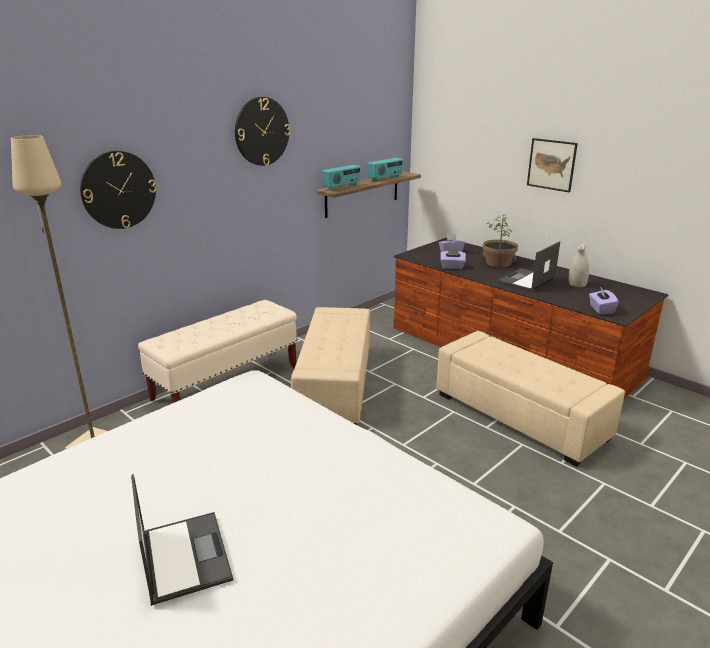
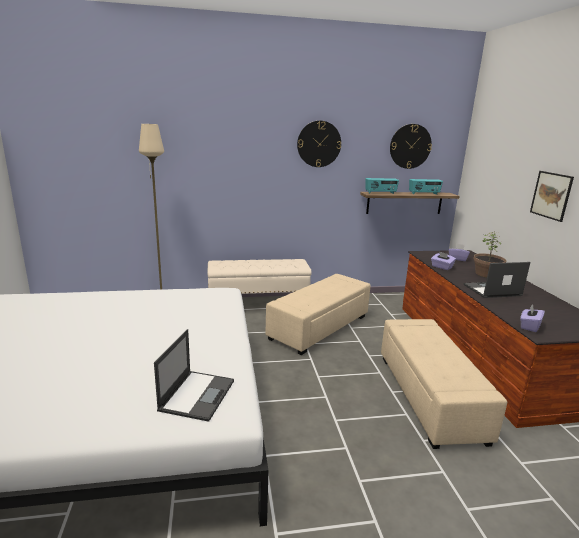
camera: 35 degrees right, 5 degrees down
wall clock [80,151,157,229] -> wall clock moved to [390,124,432,169]
laptop [131,474,233,606] -> laptop moved to [154,329,234,422]
white vase [569,244,589,287] -> none

